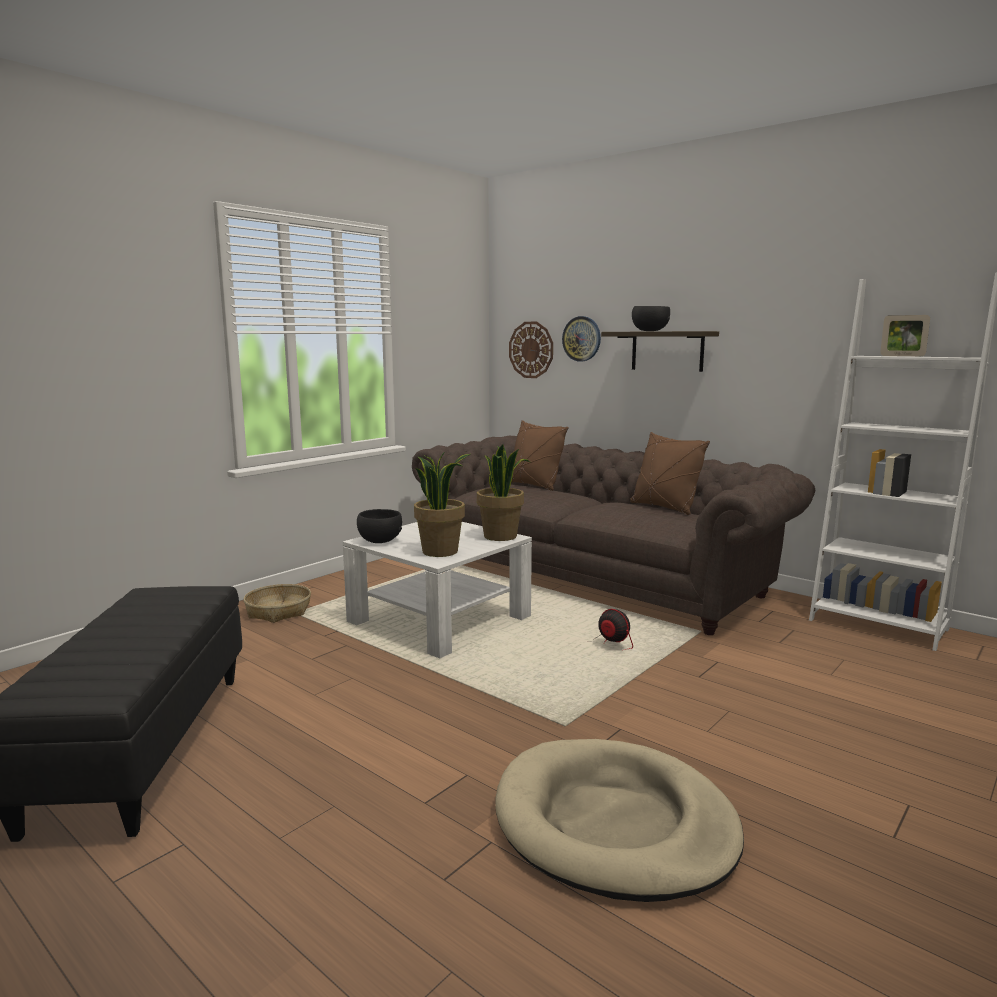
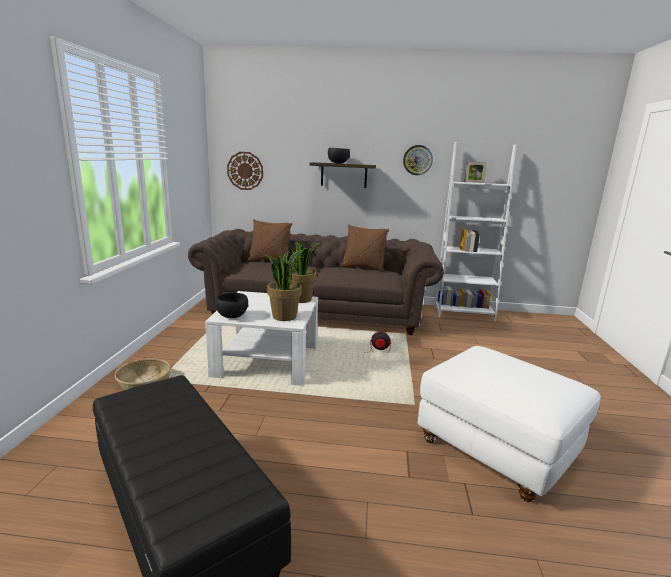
camera: 35 degrees left, 5 degrees up
beige dog bed [495,739,744,902] -> white ottoman [418,346,601,502]
wall clock [562,316,601,361] -> wall clock moved to [403,145,433,175]

